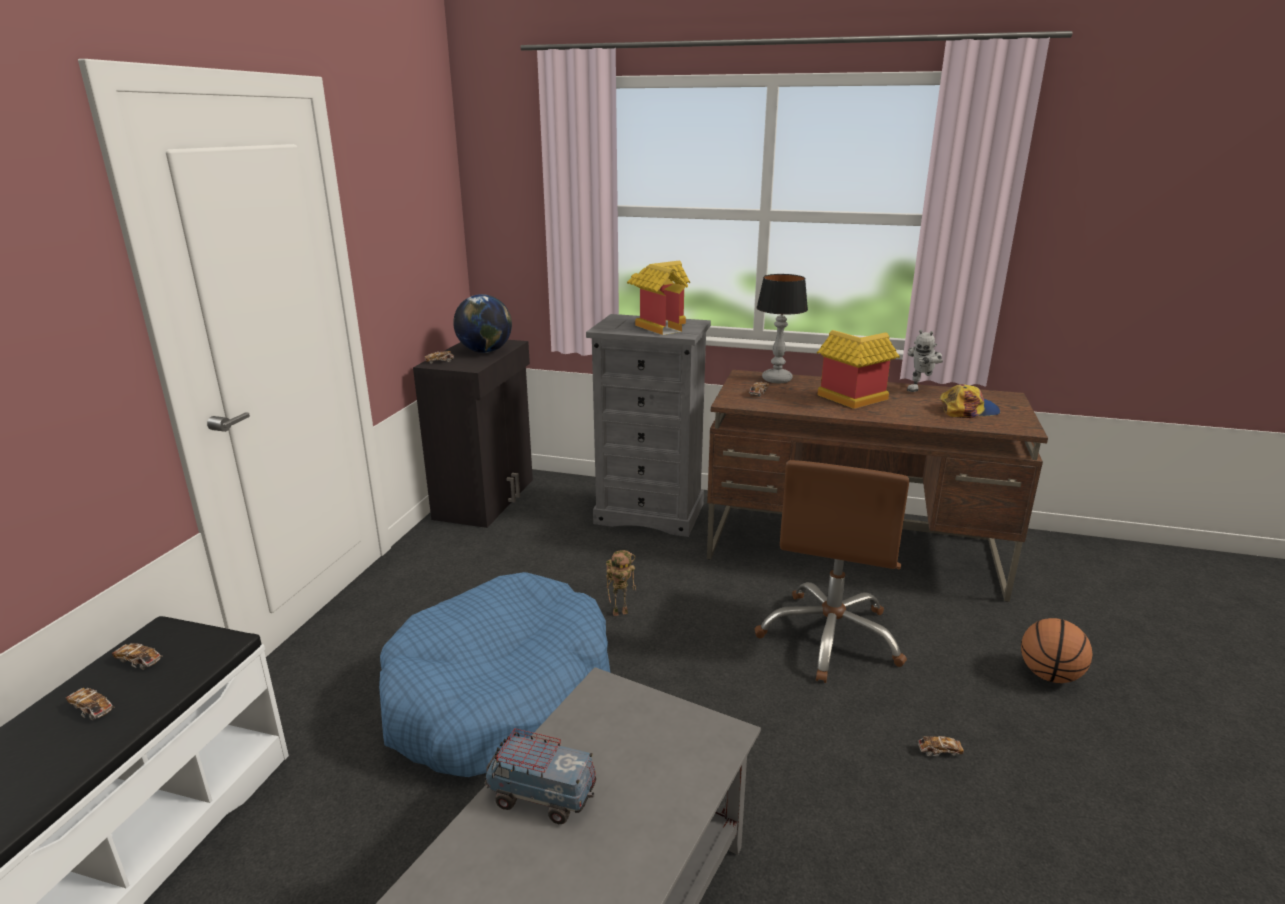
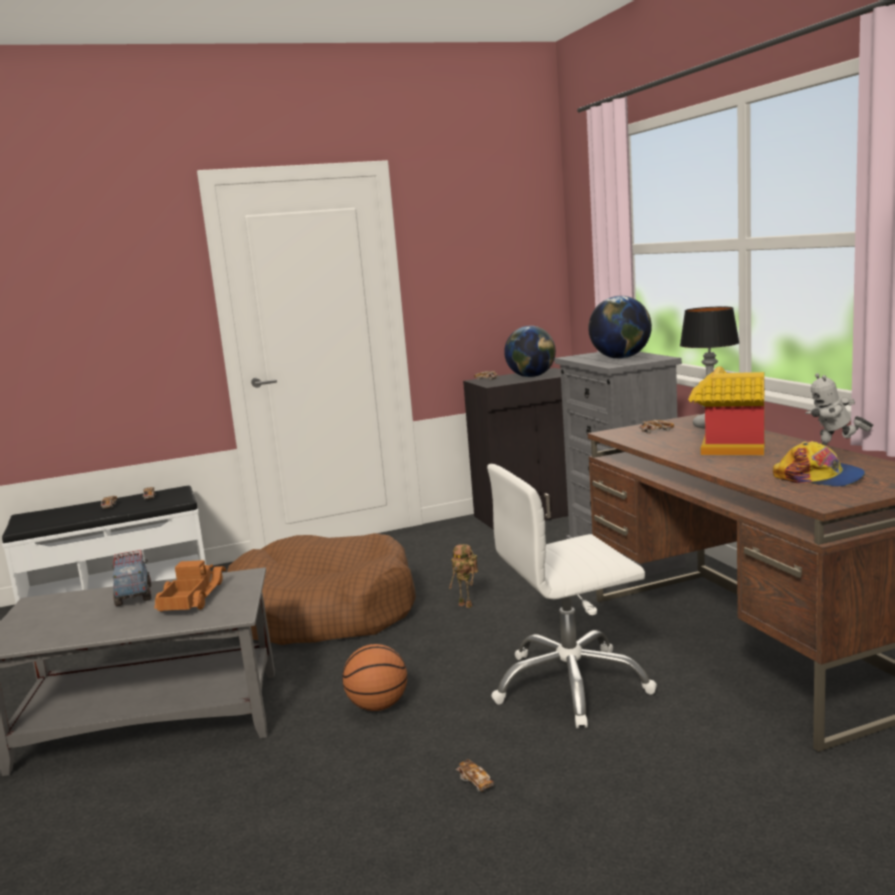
camera: 55 degrees right, 10 degrees down
blue dog bed [379,572,610,777] -> brown dog bed [227,533,416,645]
toy house [627,261,690,335] -> globe [588,296,652,359]
brown office chair [755,460,909,683] -> white office chair [487,464,657,728]
basketball [1021,618,1092,683] -> basketball moved to [342,644,407,711]
none -> toy truck [154,560,226,611]

